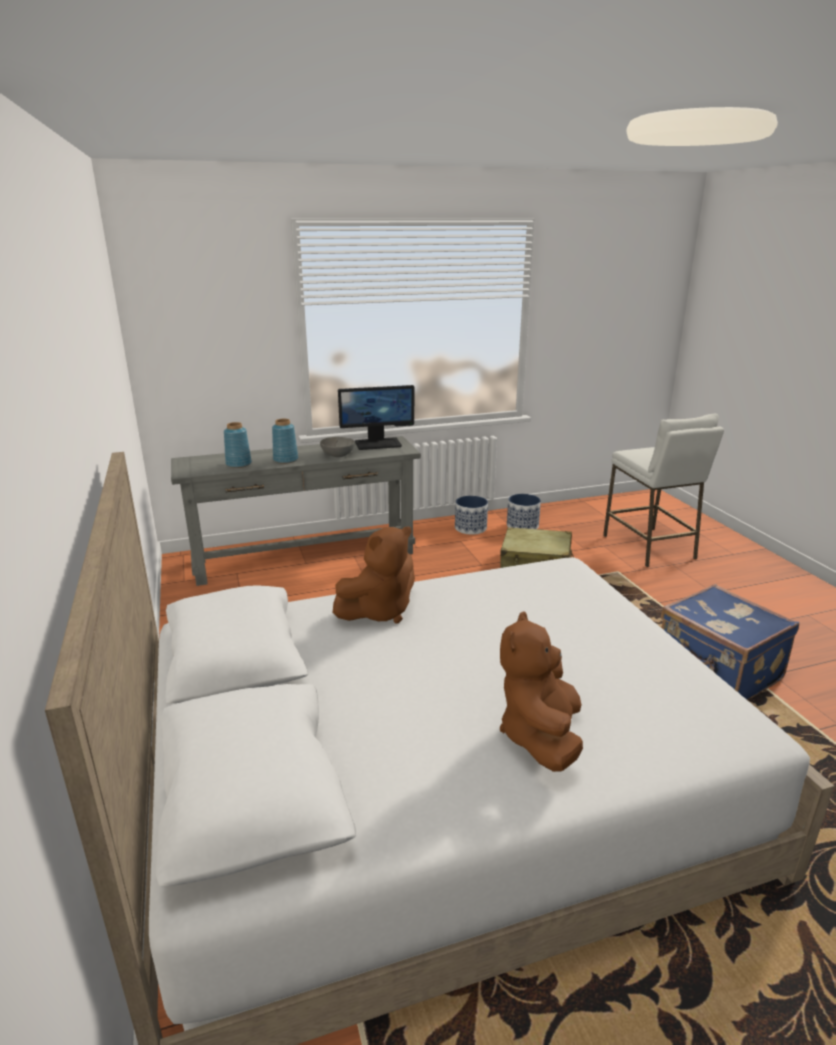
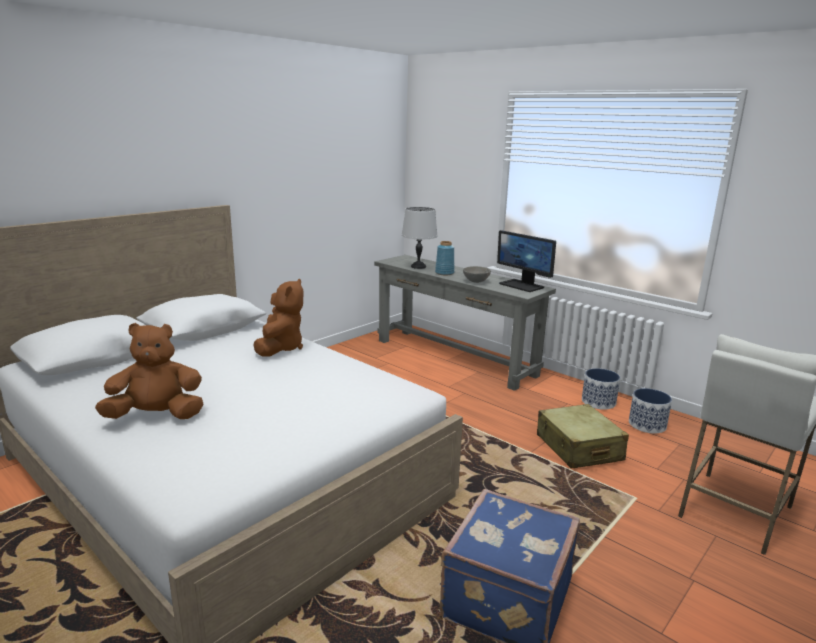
camera: 60 degrees right, 5 degrees down
blue vase [224,422,252,468] -> grey table lamp [401,207,438,269]
brown plush toy [333,526,415,623] -> brown plush toy turned 105 degrees counterclockwise [253,279,303,357]

